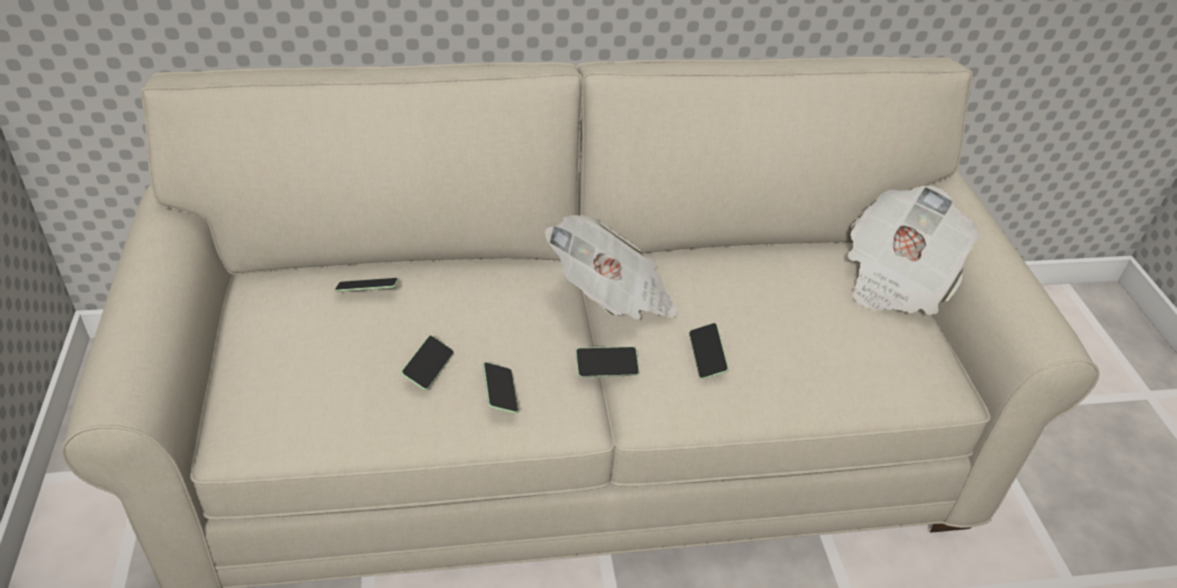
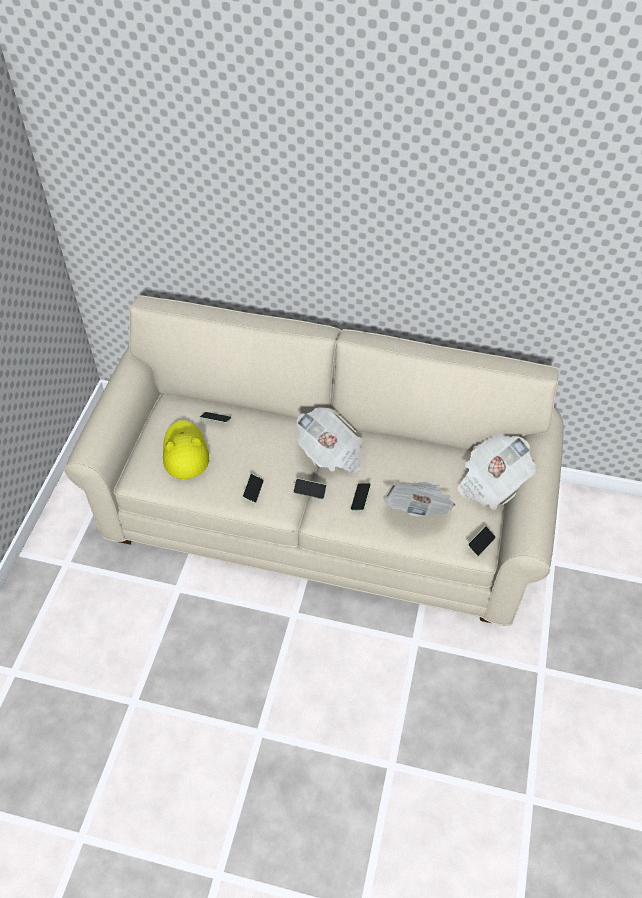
camera: 25 degrees right, 10 degrees up
phone [401,335,454,390] -> phone moved to [468,526,496,556]
none -> yellow hat [163,420,209,479]
none -> newspaper [383,481,455,517]

